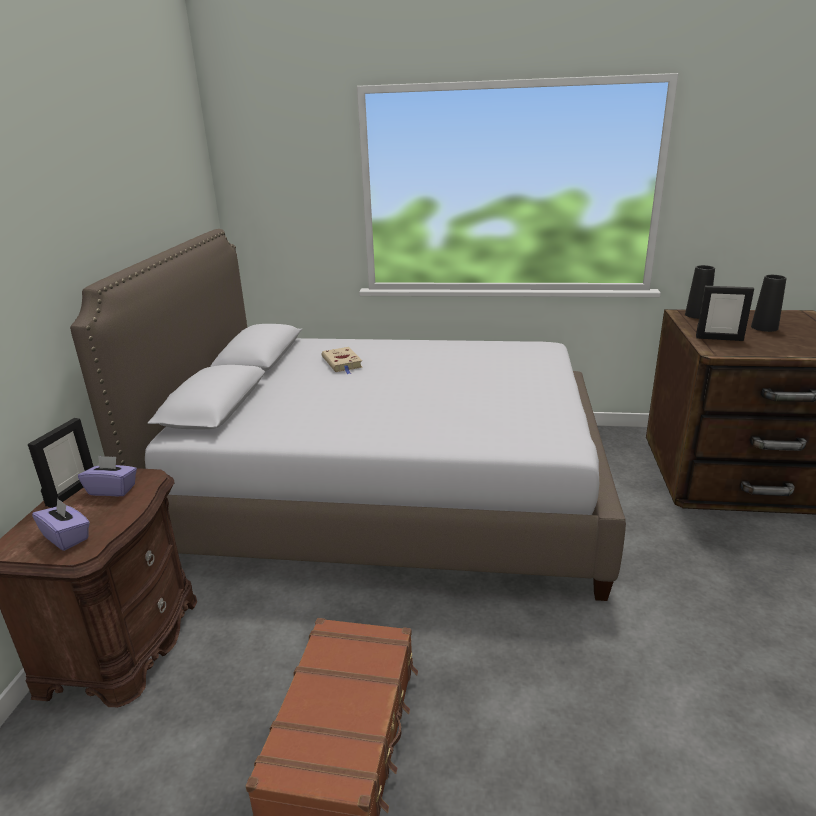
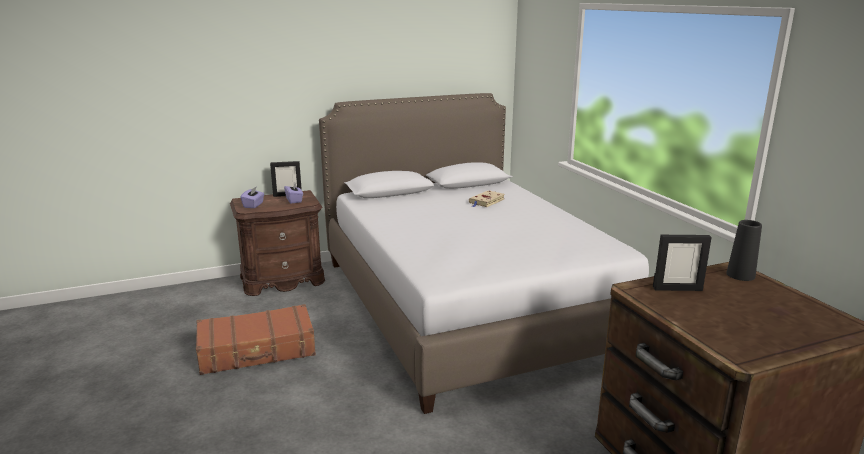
camera: 60 degrees right, 5 degrees down
picture frame [696,286,754,341] -> picture frame turned 75 degrees counterclockwise [653,235,712,291]
black vase [751,275,787,332] -> none

